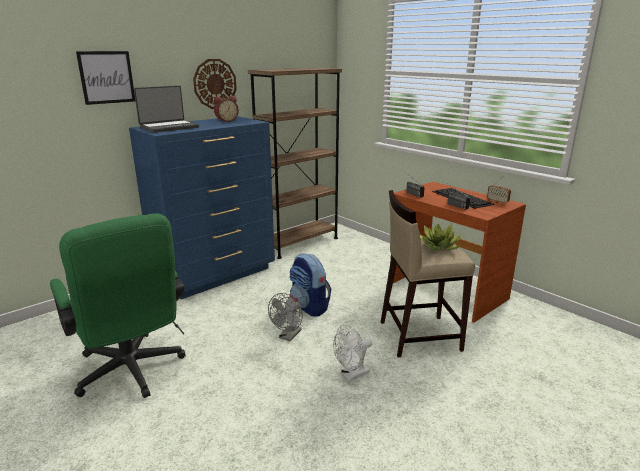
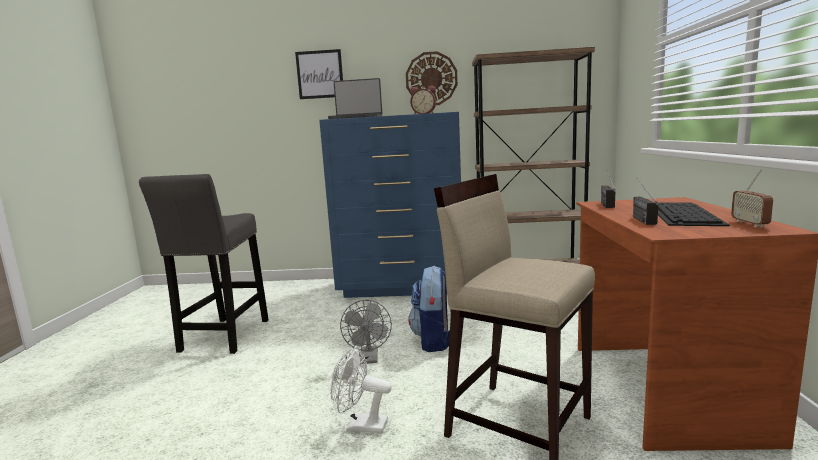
camera: 45 degrees right, 10 degrees down
green office chair [50,213,185,398] -> grey stool [139,174,269,354]
grey fan [268,293,302,341] -> grey fan turned 75 degrees counterclockwise [340,300,392,364]
potted plant [420,223,462,251] -> none

